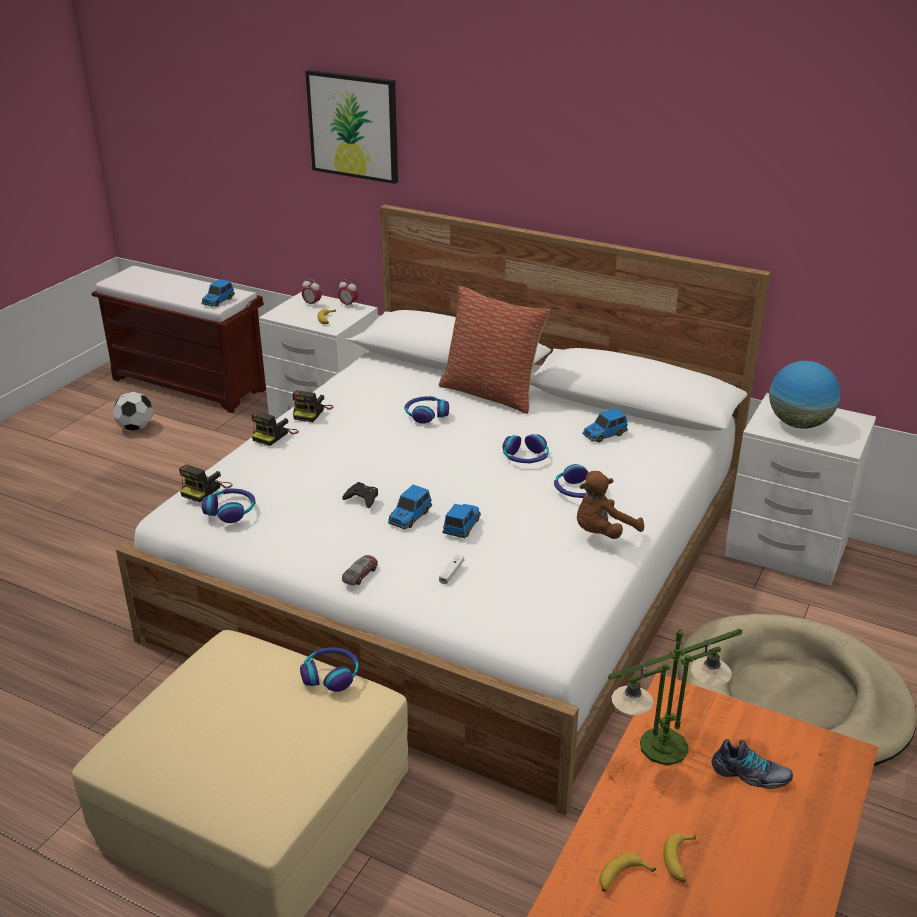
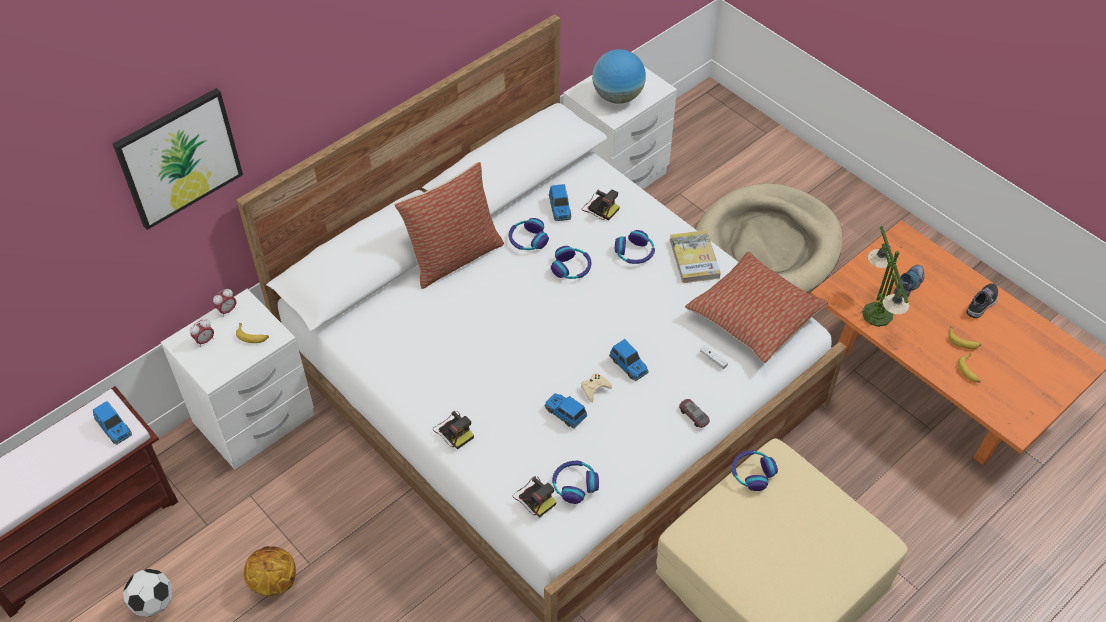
camera: 70 degrees left, 20 degrees up
camera [292,390,334,422] -> camera moved to [582,189,620,221]
black game controller [342,482,378,508] -> beige game controller [581,373,612,402]
headphones [404,396,449,424] -> headphones moved to [509,218,549,250]
toy car [443,504,481,538] -> toy car moved to [544,393,587,429]
brown plush toy [577,471,644,539] -> book [670,230,721,283]
none -> basketball [244,546,296,596]
none -> pillow [685,252,828,363]
none -> shoe [966,283,998,318]

